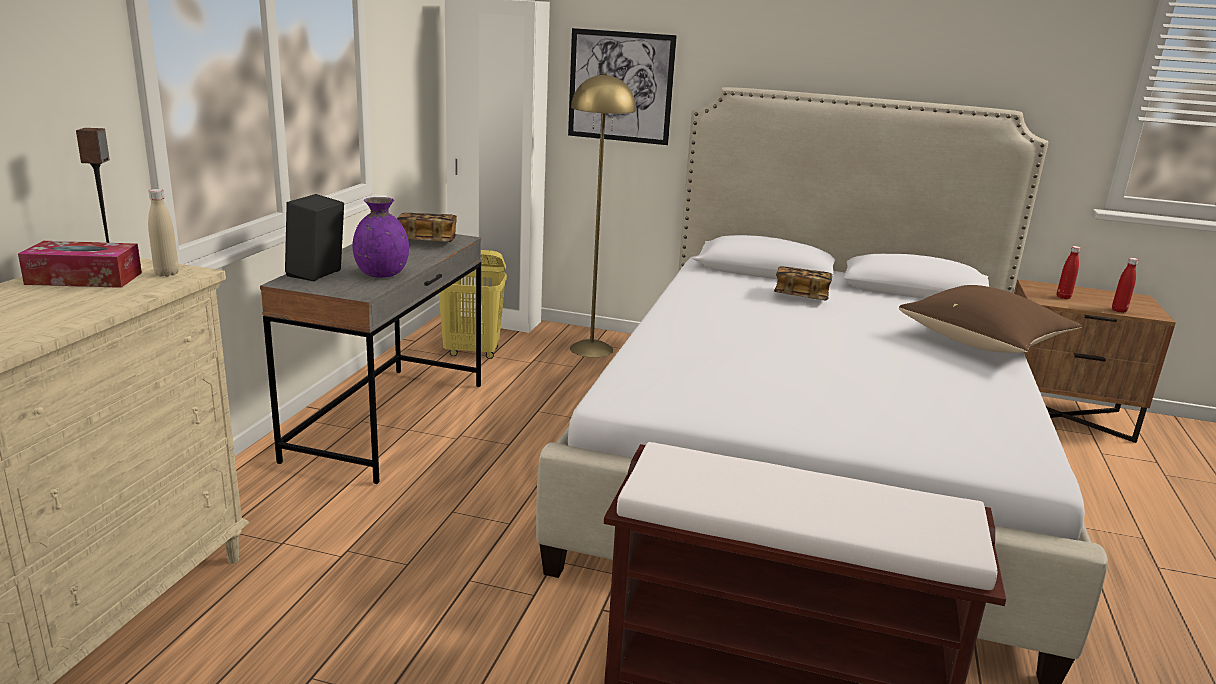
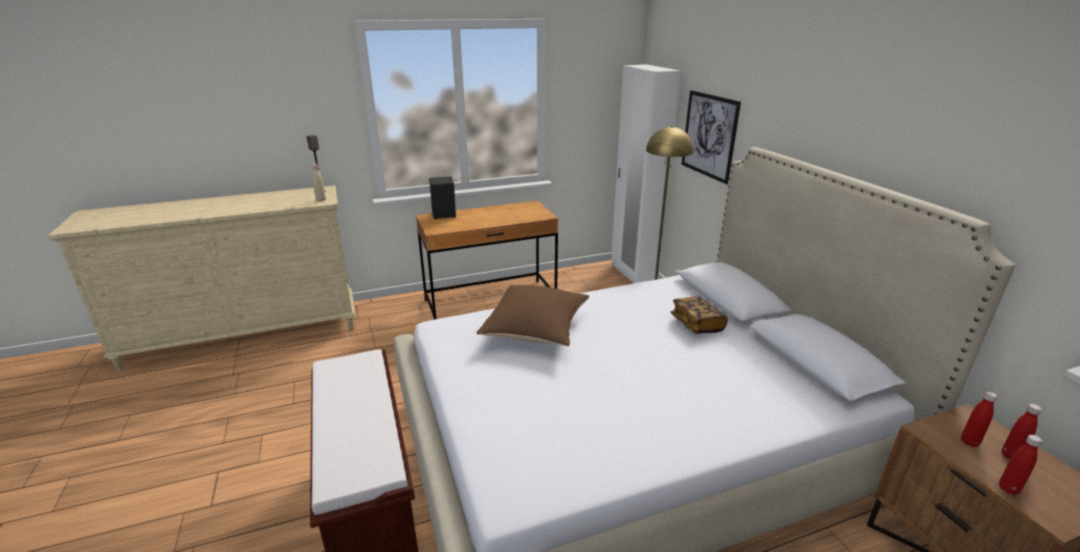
camera: 55 degrees right, 5 degrees up
tissue box [18,241,142,288] -> none
grey desk [260,234,481,484] -> brown desk [416,201,558,320]
purple vase [352,197,409,278] -> none
book [397,213,457,242] -> none
yellow laundry basket [439,250,507,359] -> none
brown pillow [899,285,1082,353] -> brown pillow moved to [477,285,589,346]
none -> red bottle [1002,404,1042,459]

